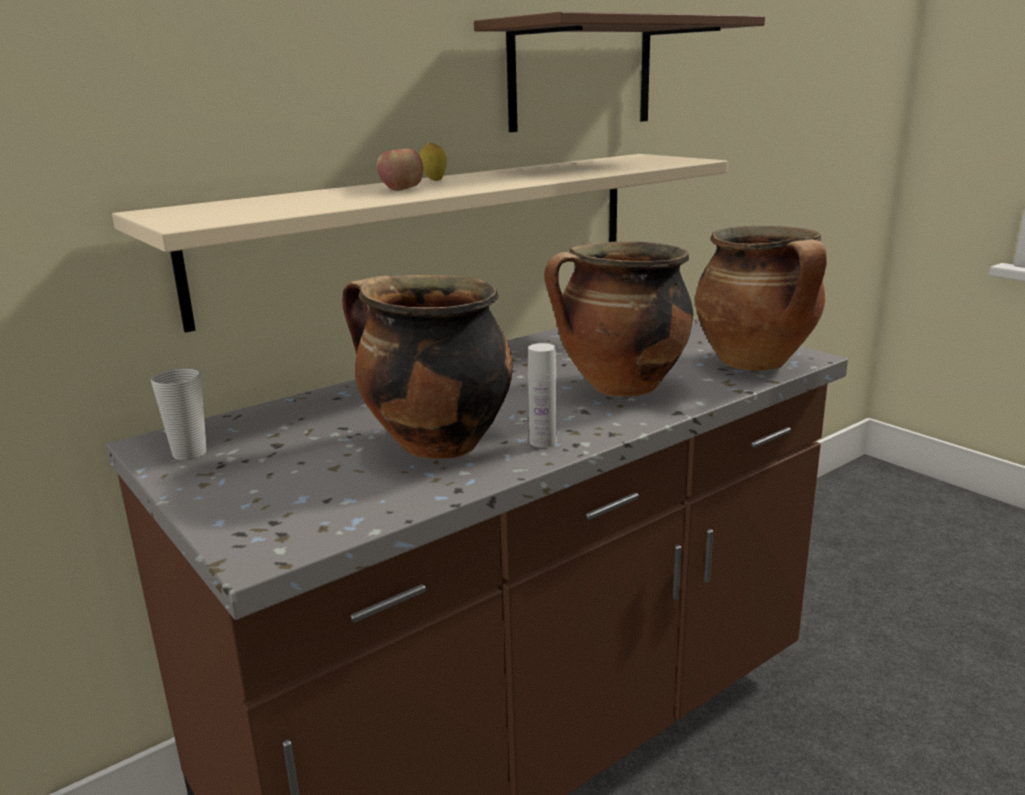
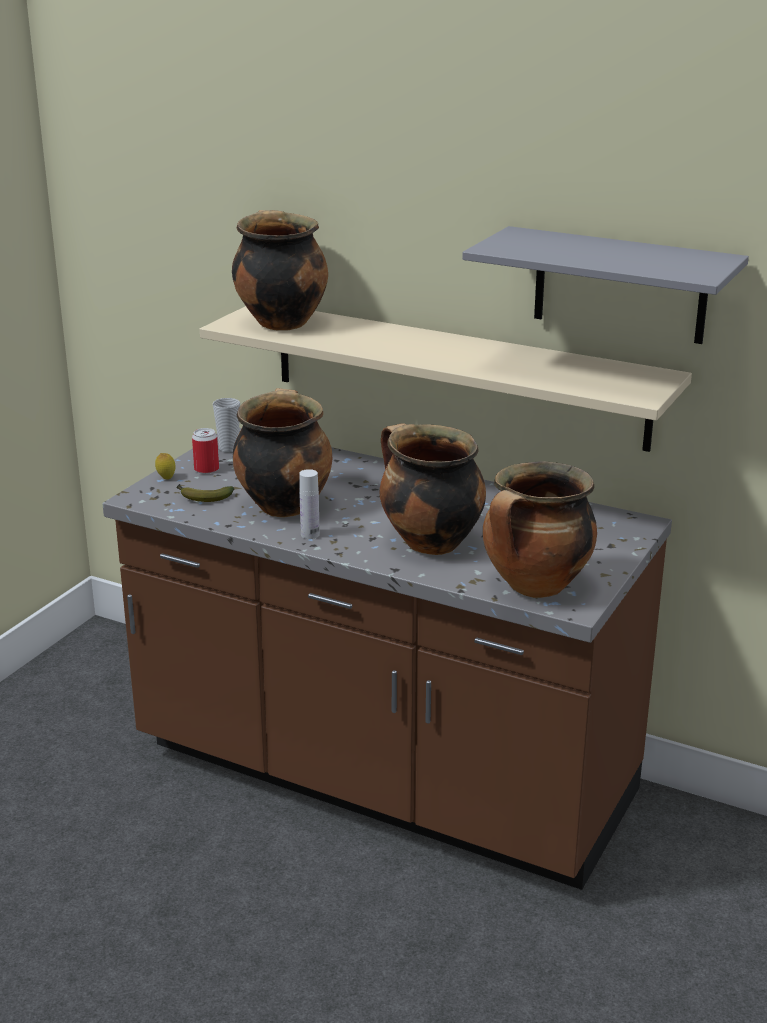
camera: 65 degrees right, 5 degrees up
apple [377,148,423,191] -> none
lemon [420,143,447,181] -> lemon moved to [155,453,176,479]
brown shelf [474,12,765,132] -> grey shelf [462,226,749,344]
none -> banana [176,484,234,502]
none -> can [192,428,219,474]
none -> cooking pot [232,210,328,331]

